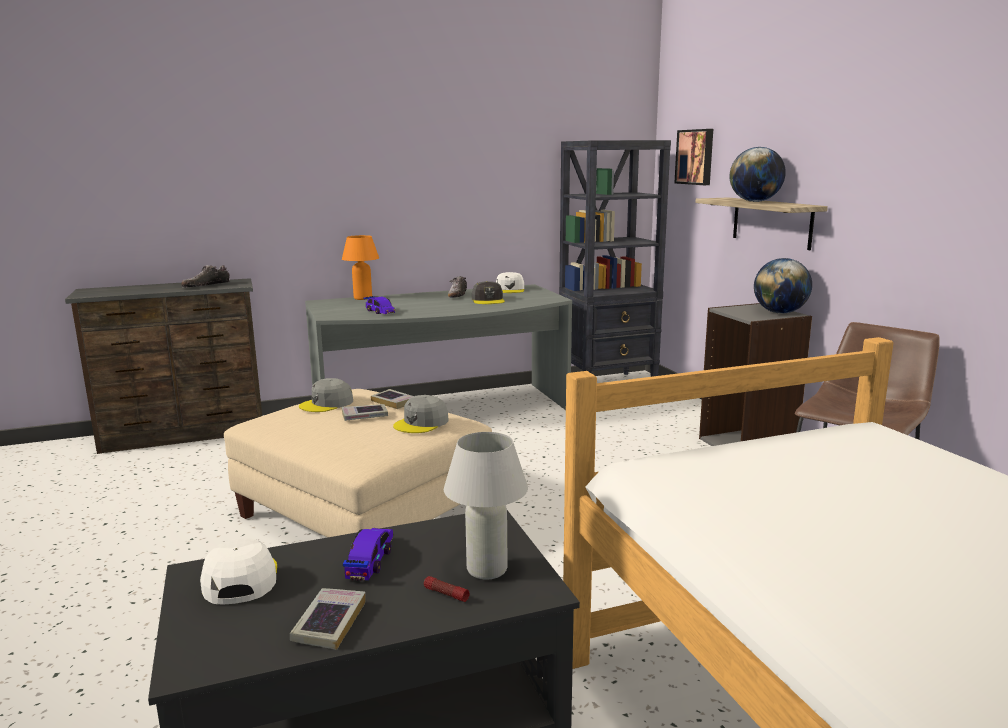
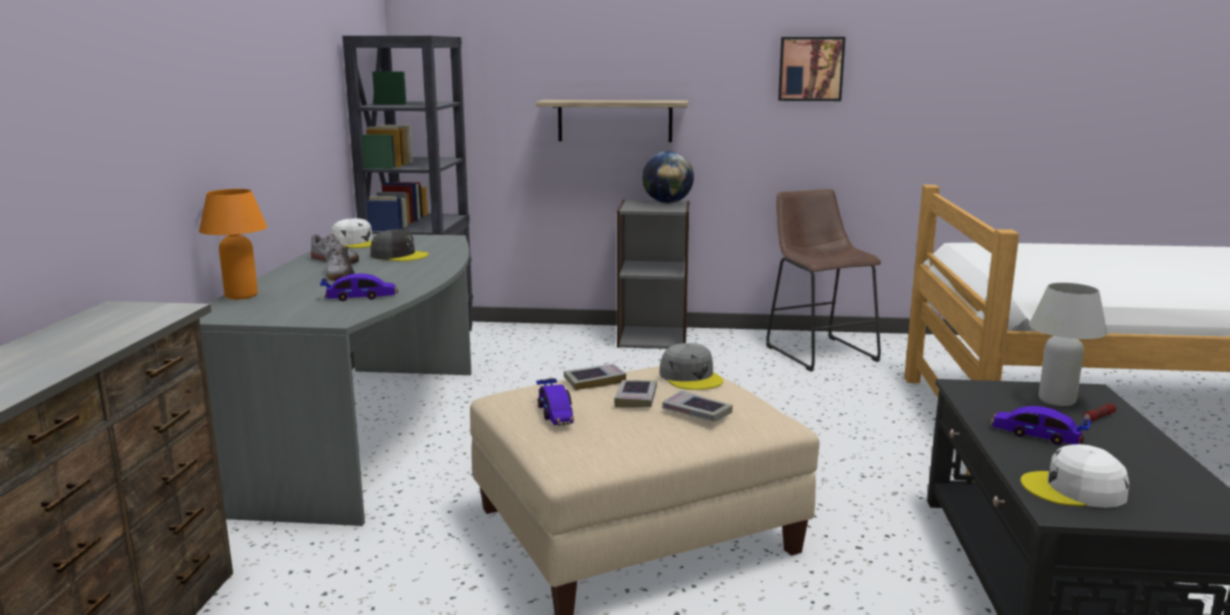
camera: 65 degrees left, 0 degrees up
shoe [181,265,230,287] -> shoe moved to [324,244,355,281]
book [290,588,365,650] -> book moved to [662,390,733,422]
grey cap [299,378,353,412] -> toy car [536,378,574,426]
picture [674,129,713,185] -> picture moved to [778,37,846,101]
globe [730,147,786,202] -> none

